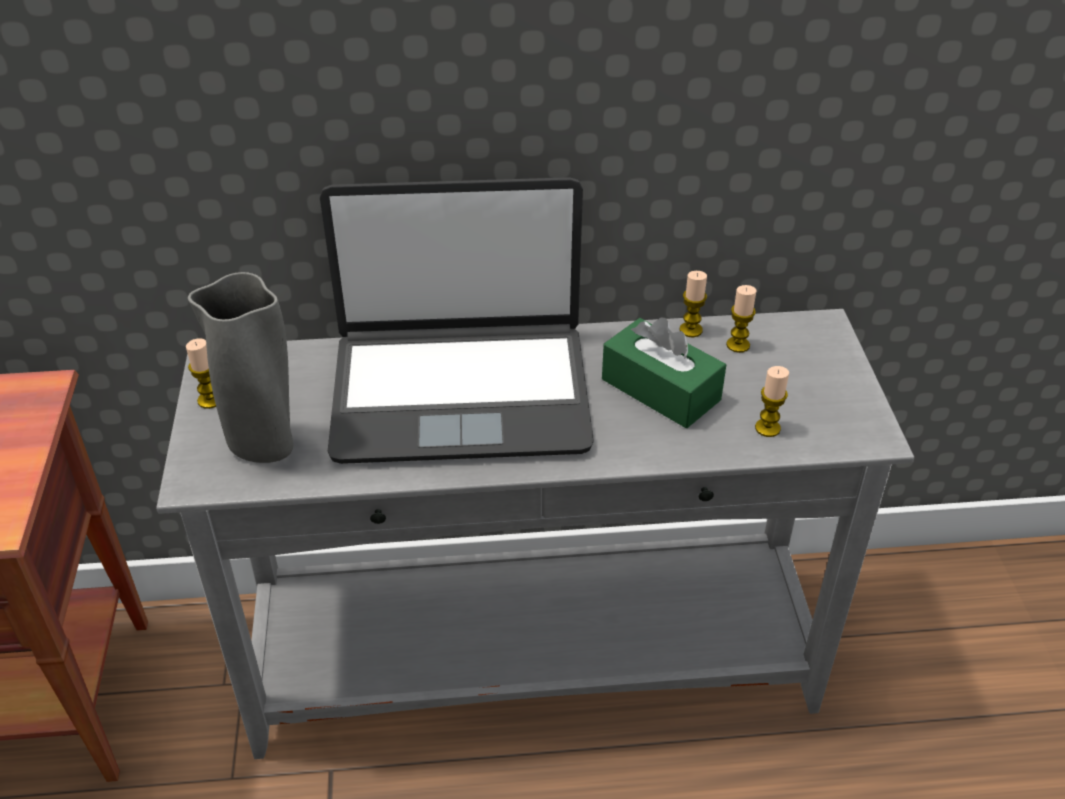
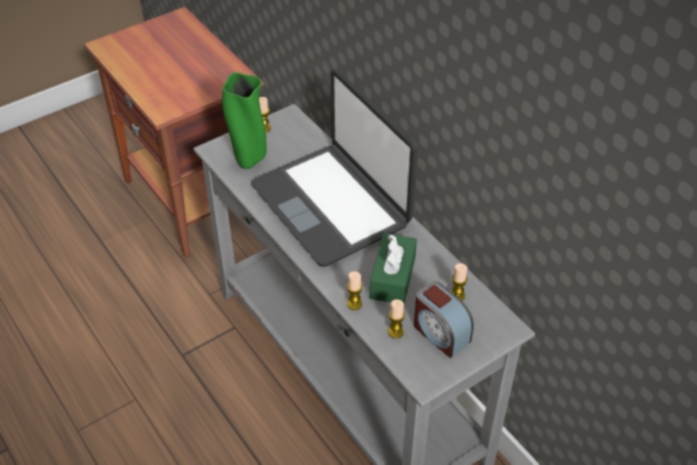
camera: 60 degrees right, 5 degrees up
grey vase [188,272,293,463] -> green vase [222,72,266,169]
candle [680,271,707,337] -> candle moved to [347,271,363,310]
none -> alarm clock [414,281,474,358]

